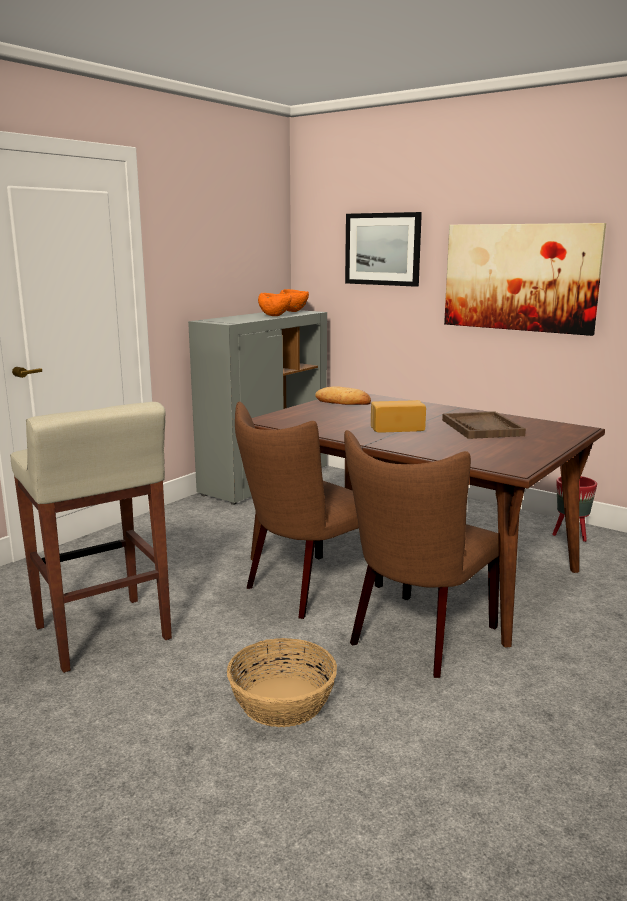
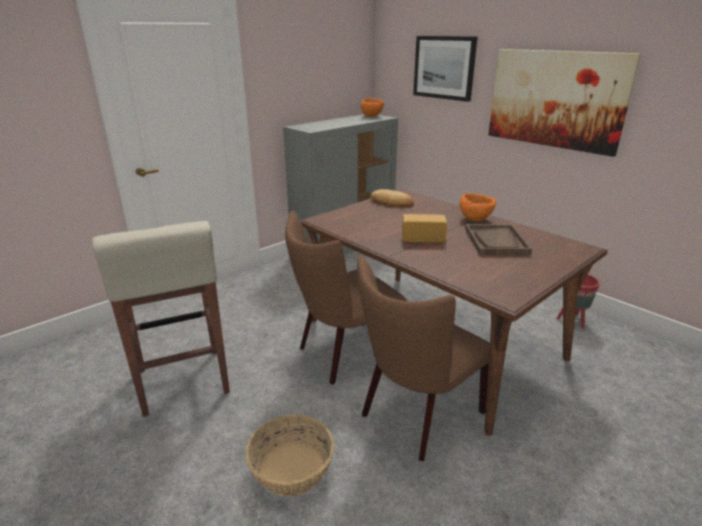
camera: 10 degrees right, 10 degrees up
orange bowl [258,293,292,316] -> orange bowl moved to [460,193,496,221]

